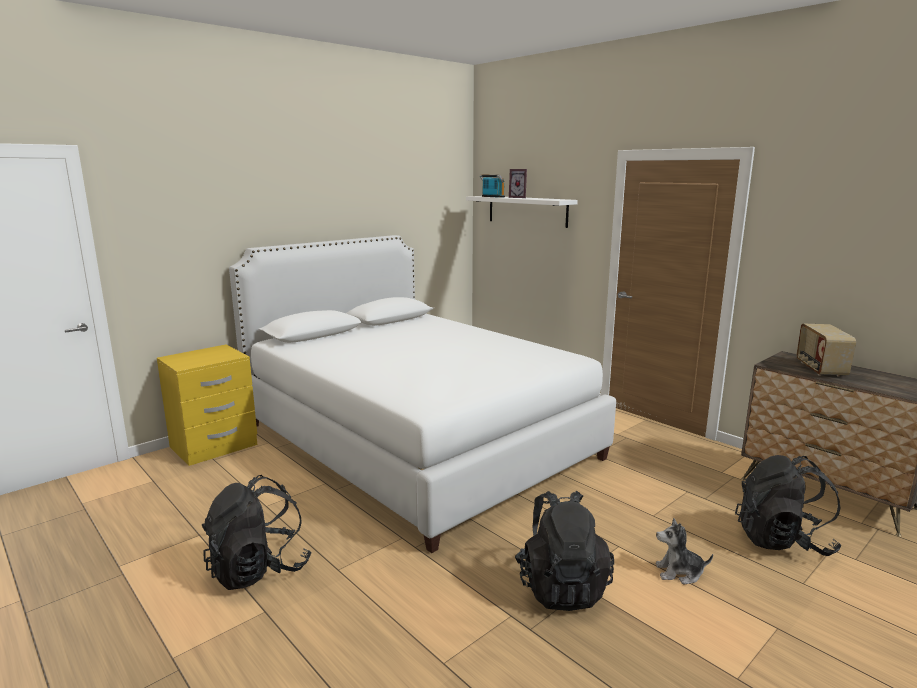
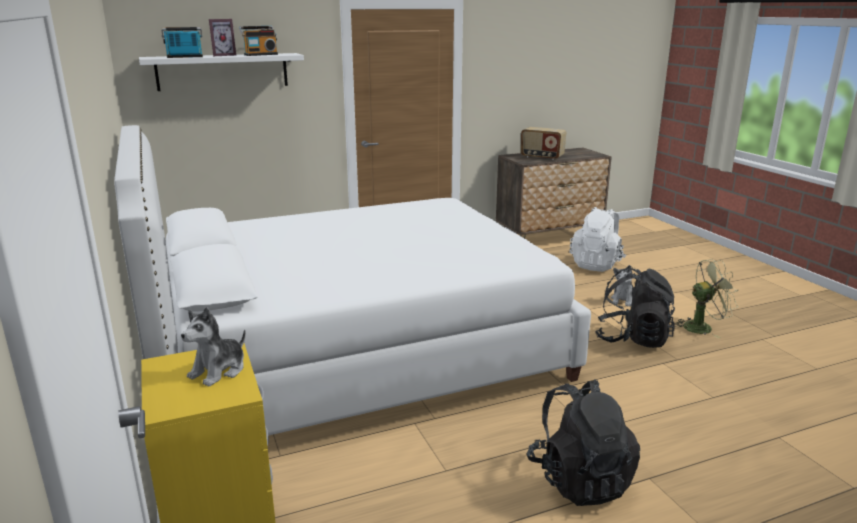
camera: 70 degrees left, 5 degrees up
black backpack [735,455,842,556] -> white backpack [569,207,626,272]
none -> plush toy [181,307,246,387]
none -> radio [239,26,278,56]
none -> green fan [674,259,738,338]

